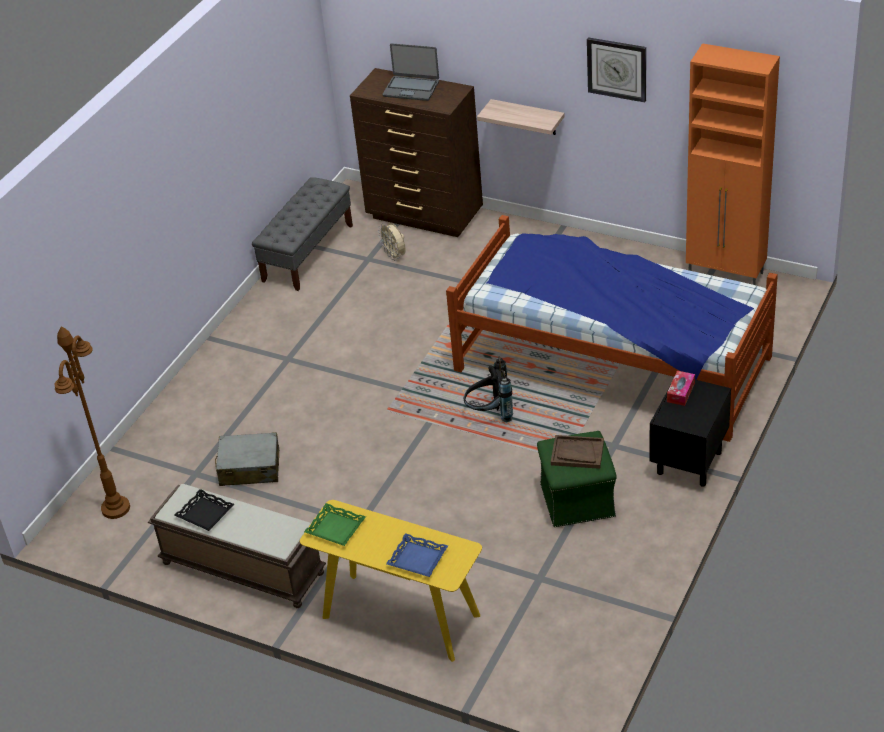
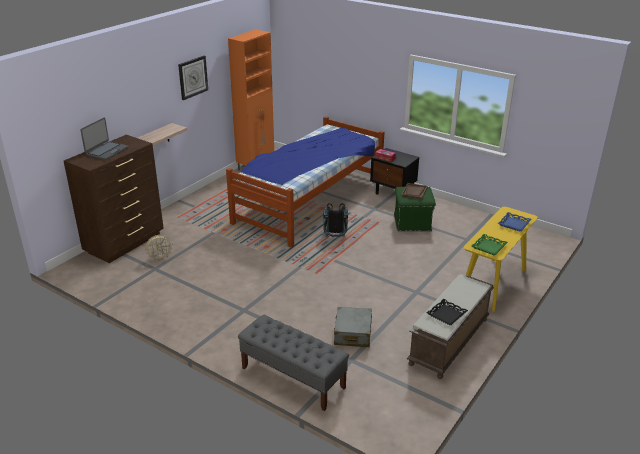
camera: 85 degrees left, 10 degrees down
brown floor lamp [55,326,130,519] -> none
grey bench [252,177,353,291] -> grey bench moved to [238,315,349,411]

